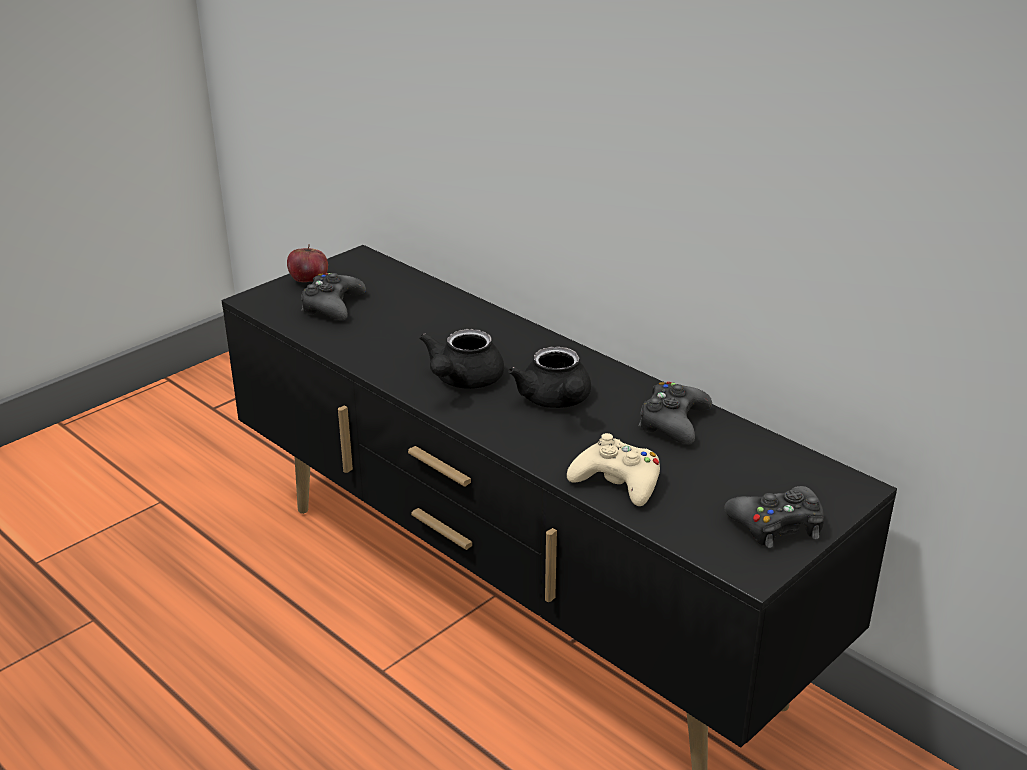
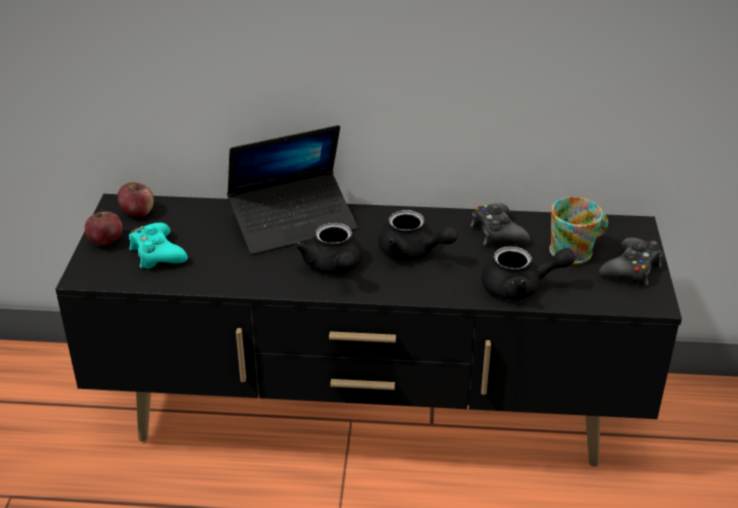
camera: 40 degrees left, 5 degrees up
black game controller [301,273,366,321] -> turquoise game controller [129,223,188,269]
beige game controller [567,433,660,506] -> black teapot [481,246,575,300]
none -> apple [117,182,154,217]
none -> laptop [227,125,357,255]
none -> mug [549,197,608,265]

